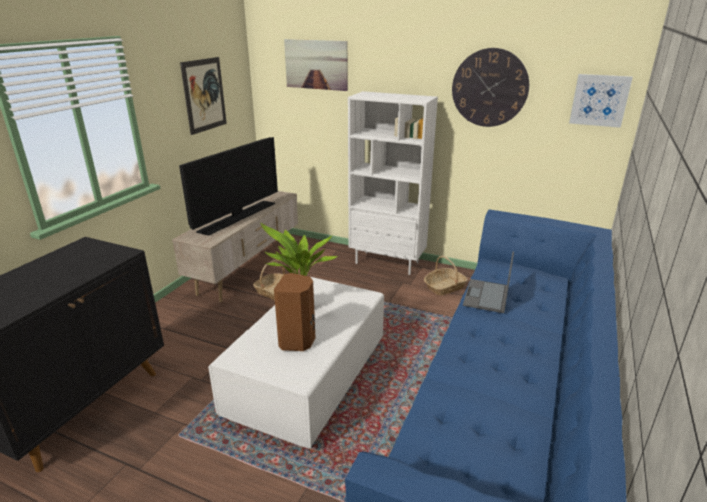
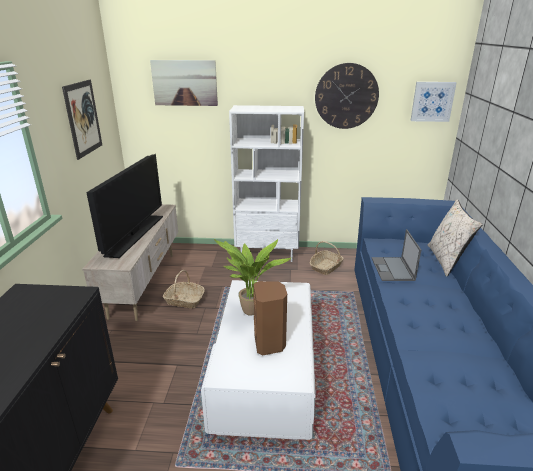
camera: 20 degrees left, 0 degrees up
none -> beige pillow [427,199,483,276]

